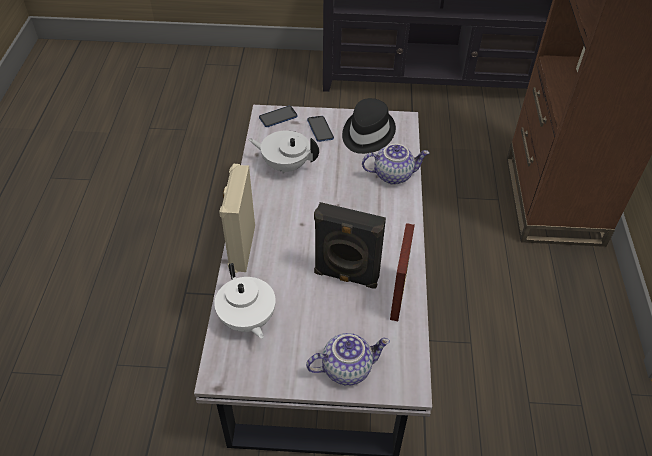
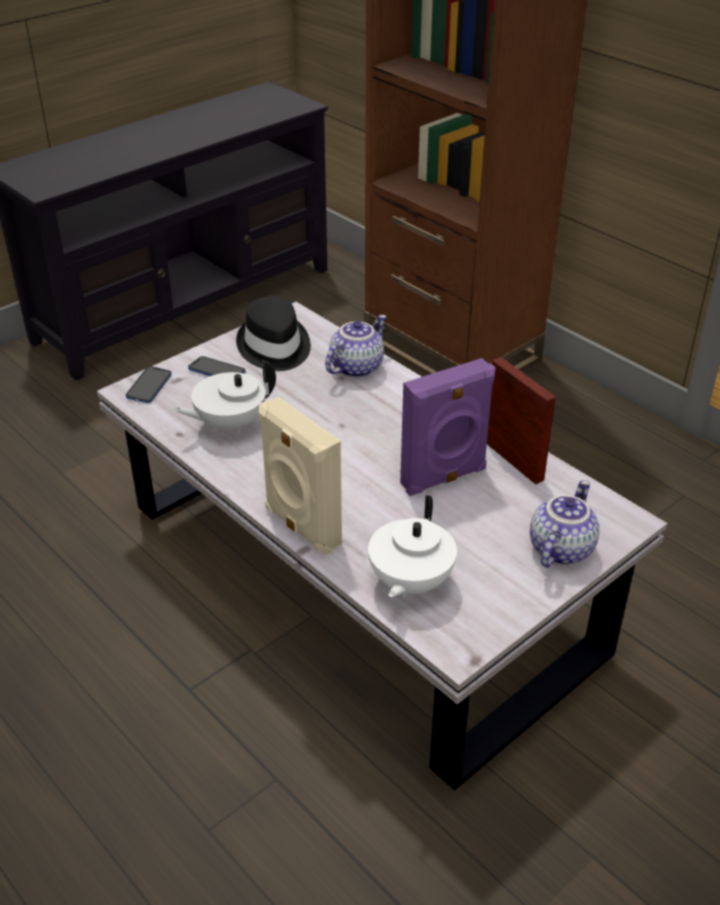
camera: 45 degrees left, 10 degrees down
white teapot [214,263,276,339] -> white teapot turned 90 degrees clockwise [368,495,457,598]
black speaker [314,202,386,289] -> purple speaker [400,358,495,496]

